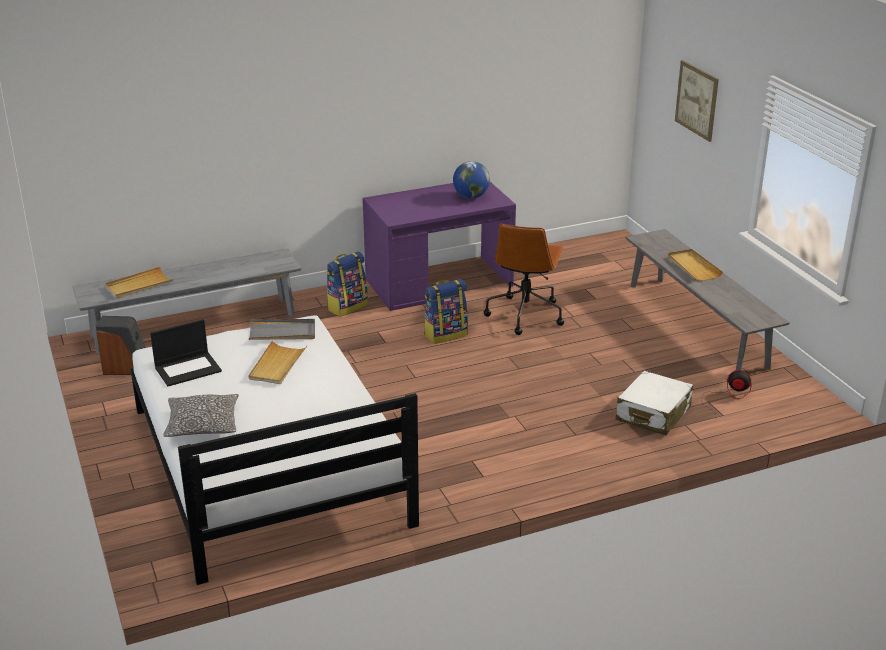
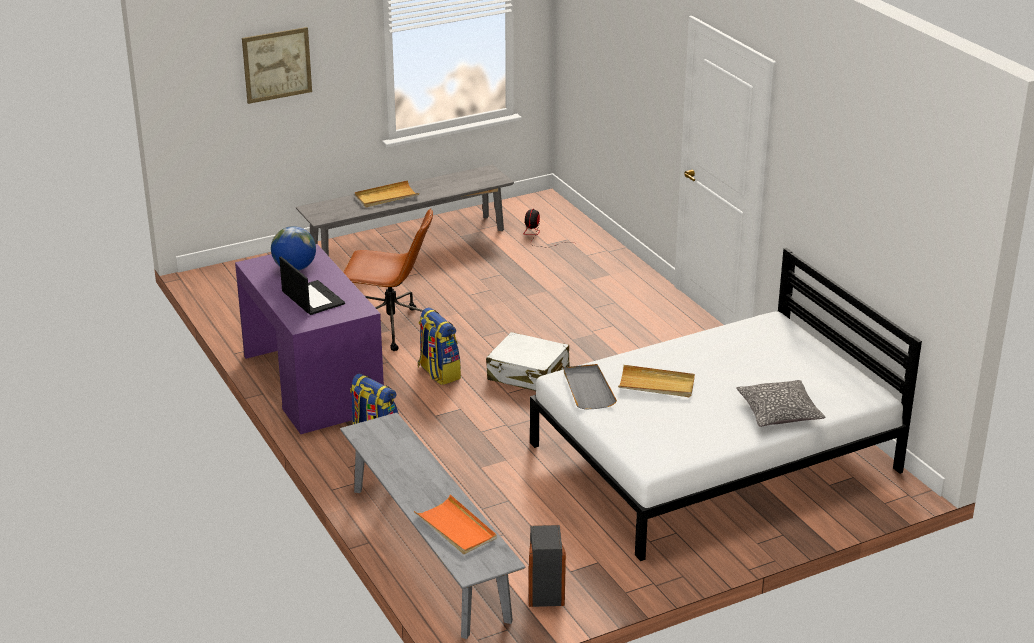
camera: 95 degrees left, 0 degrees up
beige tray [105,267,173,299] -> orange tray [414,494,497,554]
laptop [150,319,222,387] -> laptop moved to [279,257,345,315]
white suitcase [616,371,693,435] -> white suitcase moved to [486,332,570,391]

